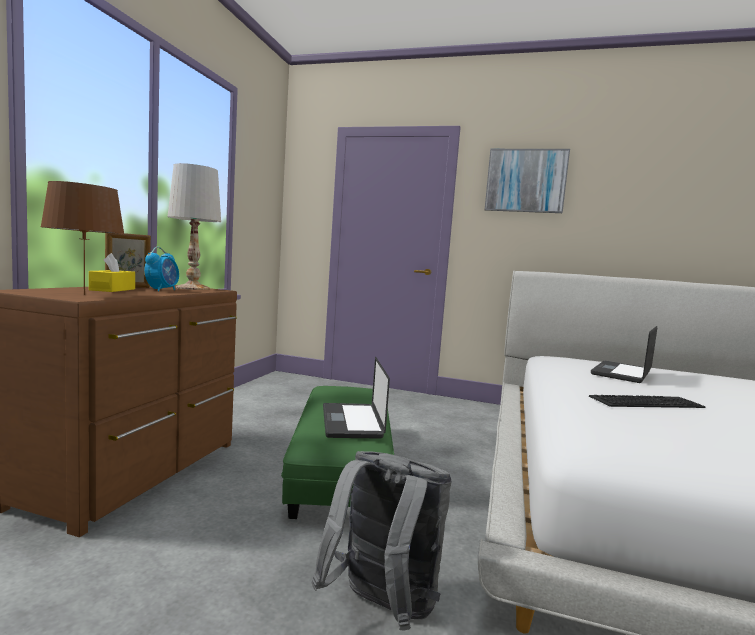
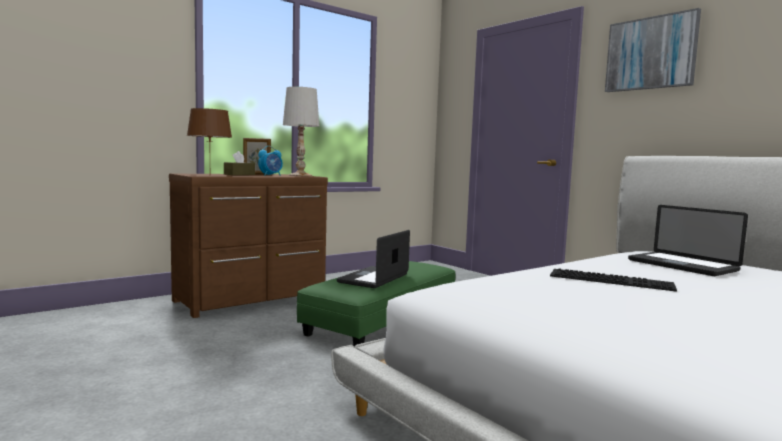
camera: 35 degrees right, 0 degrees up
yellow tissue box [89,253,135,292] -> brown tissue box [224,151,255,175]
grey backpack [312,451,452,631] -> none
laptop [591,326,657,383] -> laptop turned 105 degrees counterclockwise [628,205,748,276]

